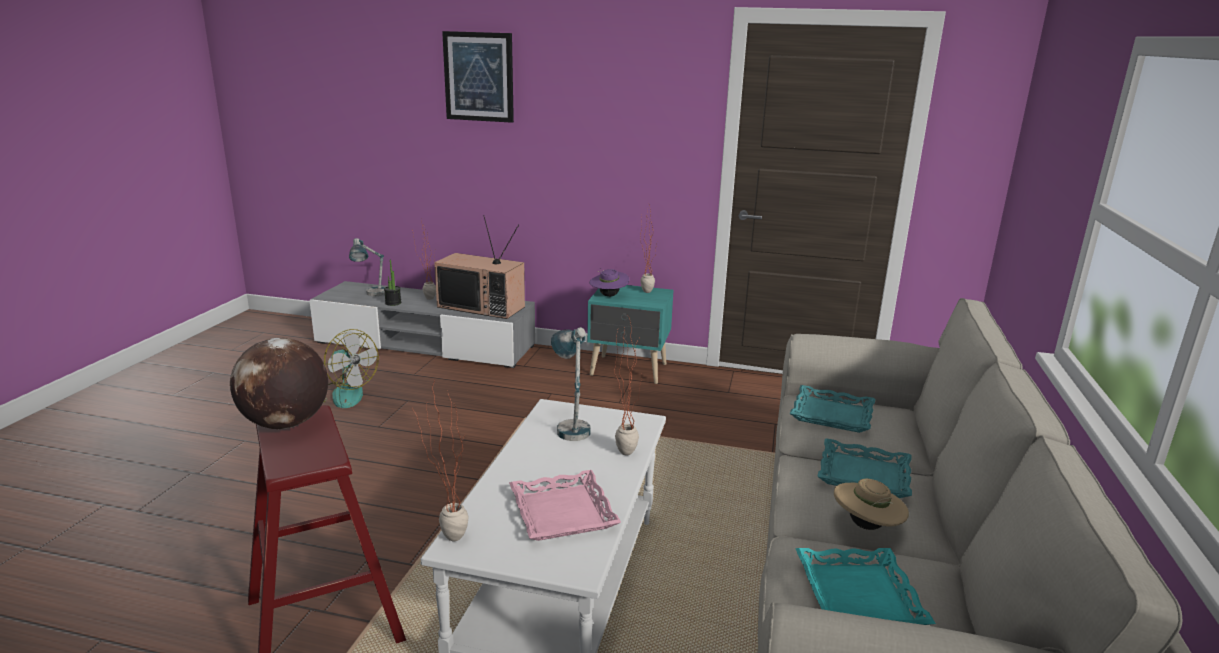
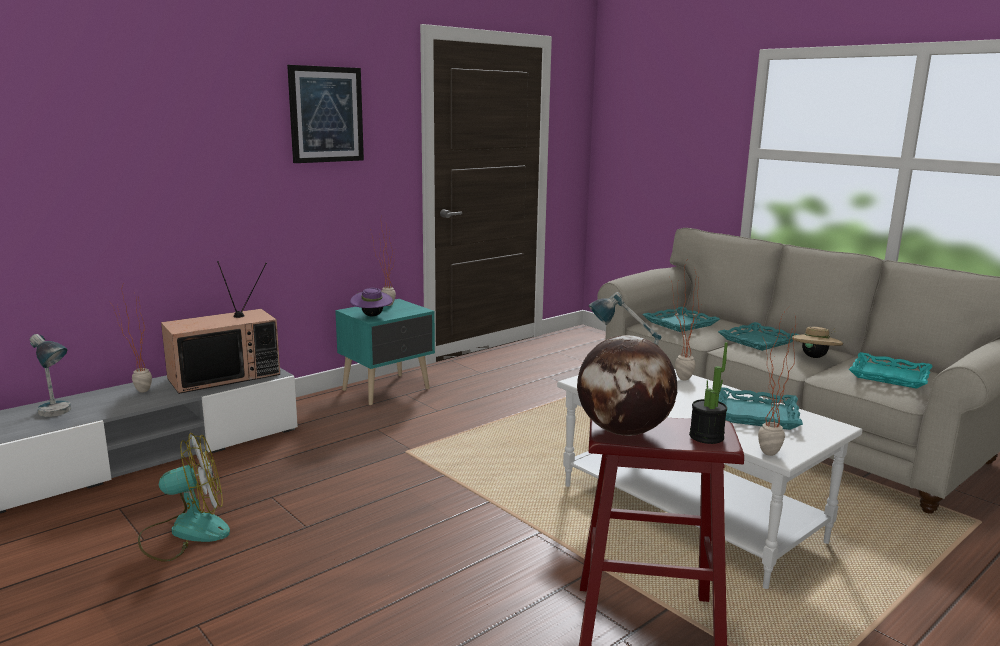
camera: 55 degrees left, 5 degrees down
potted plant [384,260,401,306] -> potted plant moved to [689,342,728,444]
picture [442,31,514,123] -> picture moved to [287,65,364,163]
pink tray [509,470,621,541] -> turquoise tray [718,387,803,430]

